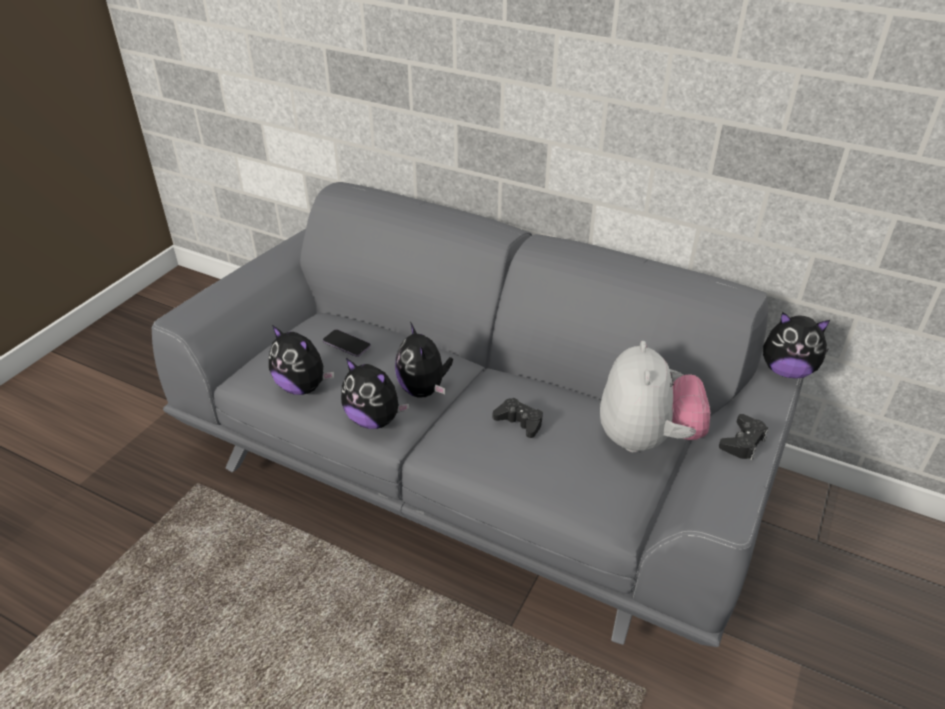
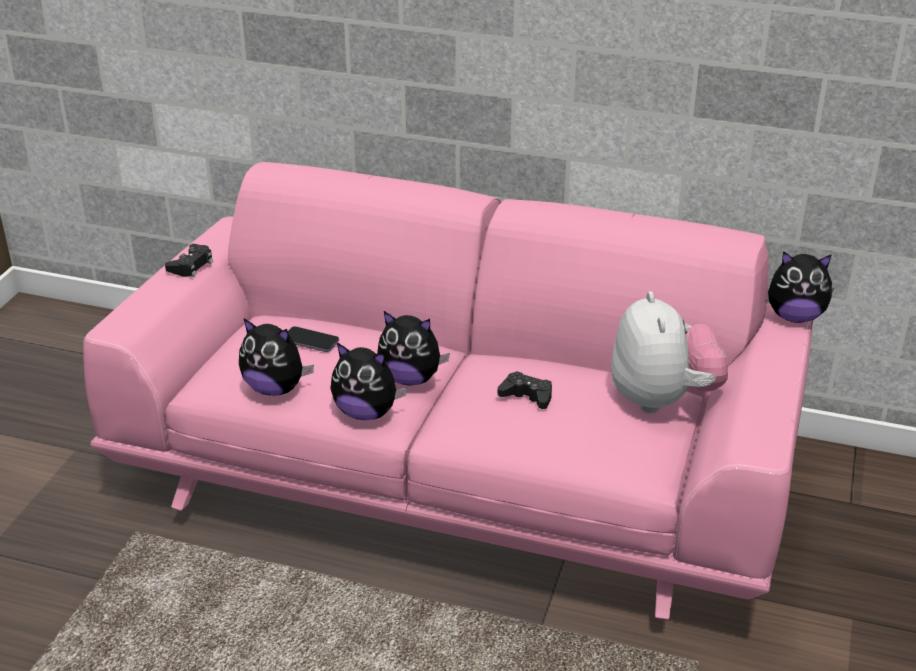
camera: 10 degrees left, 5 degrees down
grey sofa [152,182,804,647] -> pink sofa [83,162,813,619]
plush toy [395,322,453,398] -> plush toy turned 45 degrees counterclockwise [377,311,450,386]
black game controller [719,414,768,460] -> black game controller moved to [165,244,213,277]

